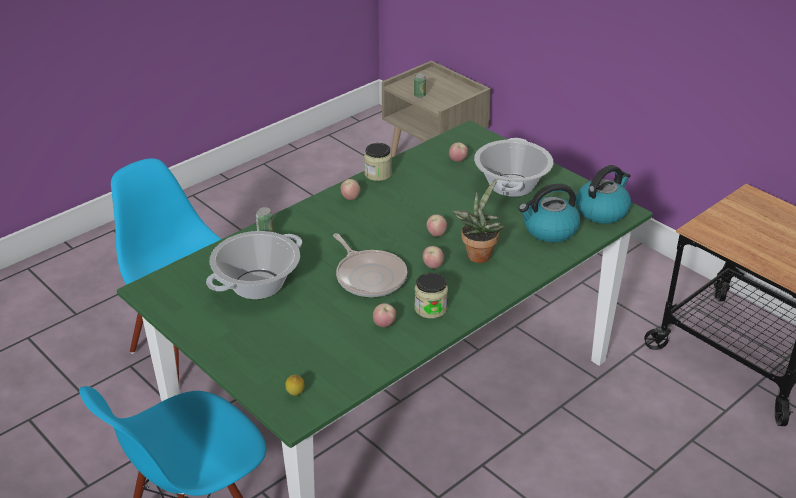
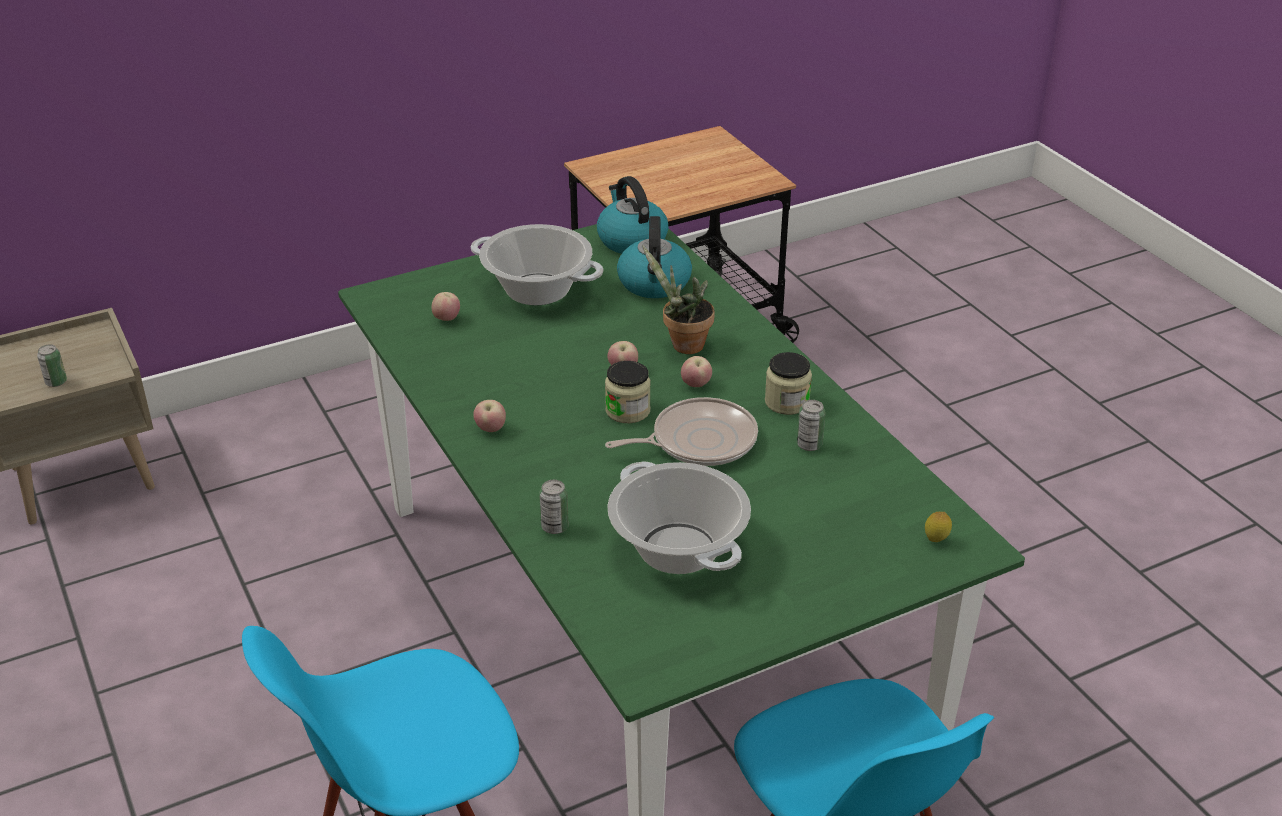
camera: 75 degrees left, 0 degrees up
jar [364,143,392,181] -> jar moved to [605,361,651,423]
apple [373,303,396,327] -> can [797,400,825,451]

